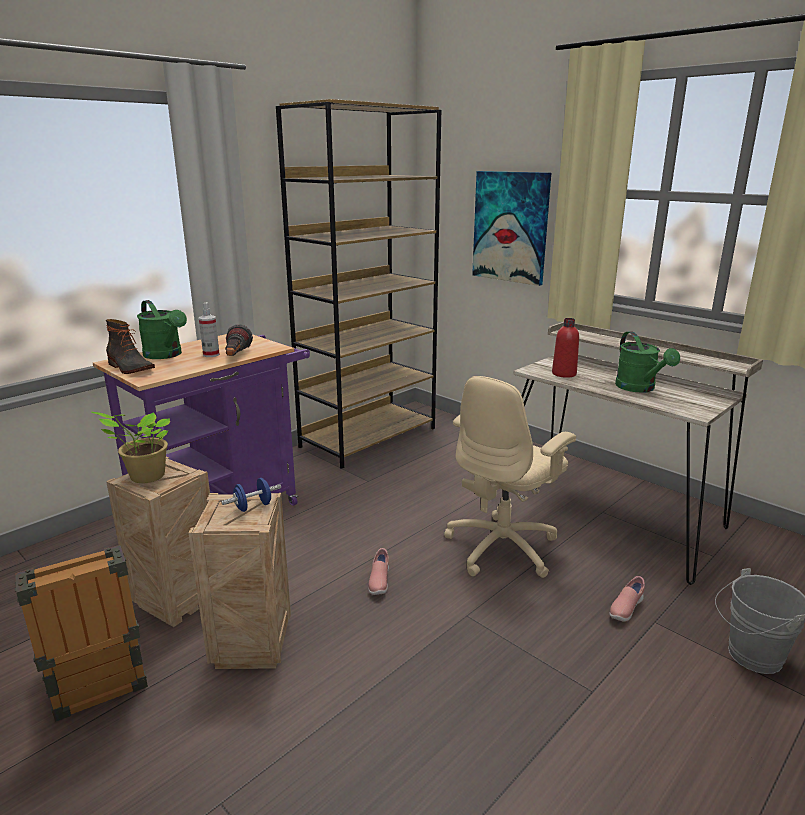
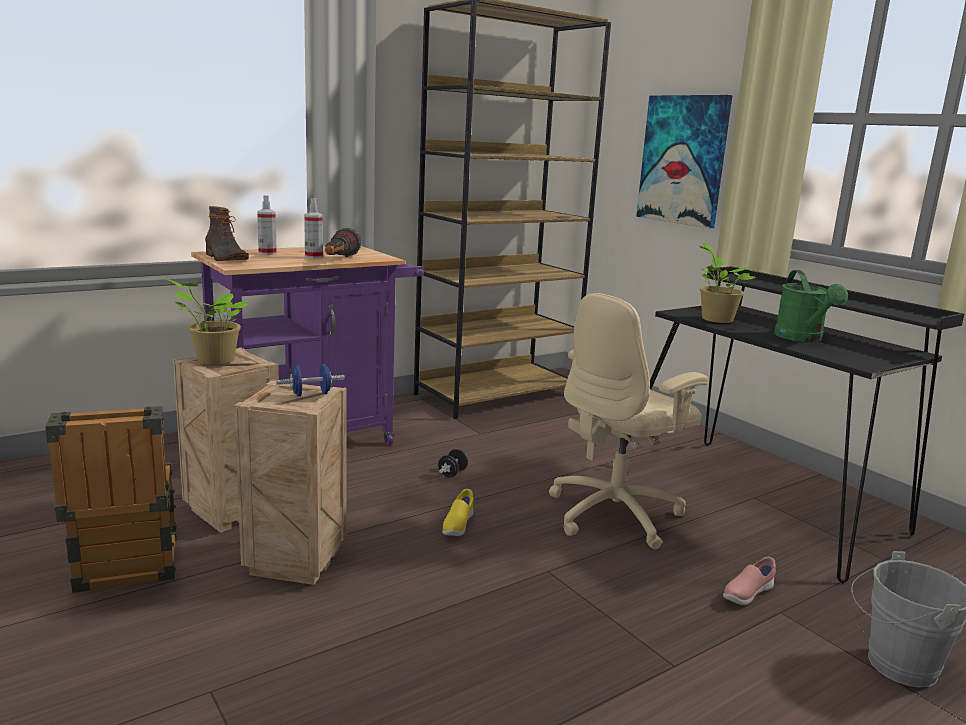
camera: 10 degrees right, 5 degrees down
green watering can [137,300,187,359] -> spray bottle [257,195,277,255]
pink shoe [368,548,389,595] -> yellow shoe [442,489,474,536]
beige desk [513,322,763,585] -> black desk [626,266,965,583]
red bottle [552,318,579,378] -> potted plant [700,243,756,323]
none -> black dumbbell [438,449,468,477]

